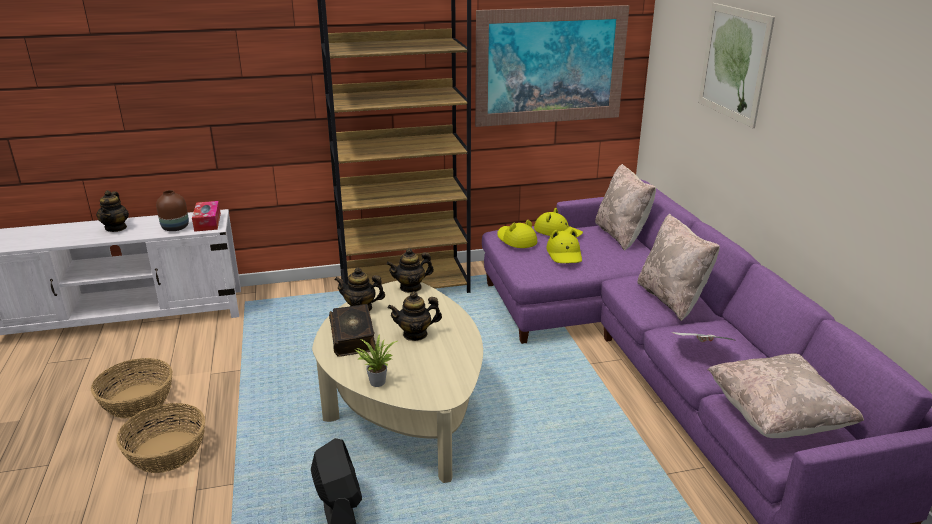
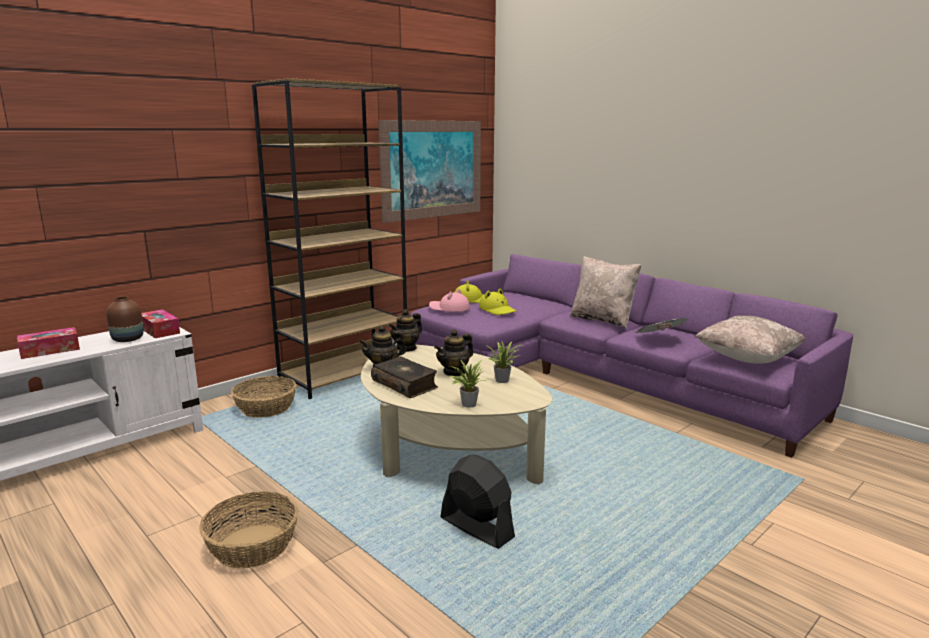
camera: 30 degrees left, 10 degrees down
basket [91,358,173,418] -> basket moved to [231,376,296,418]
teapot [96,190,129,232] -> tissue box [17,327,80,359]
yellow hat [497,220,537,248] -> pink hat [429,289,470,312]
beige pillow [595,164,656,251] -> none
picture [698,3,775,128] -> none
none -> potted plant [488,342,521,383]

